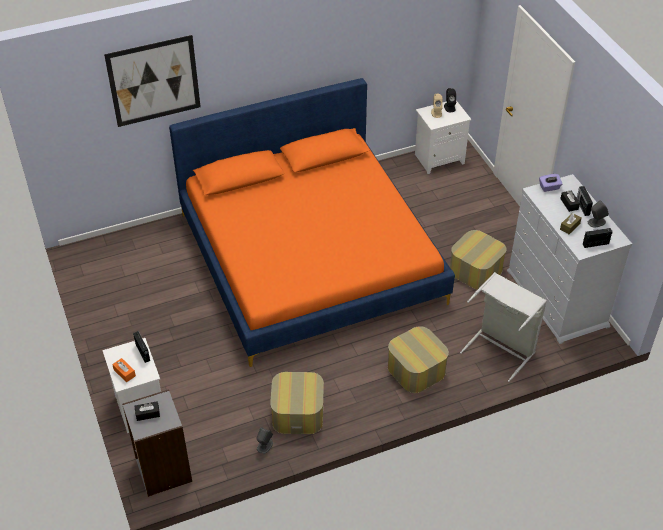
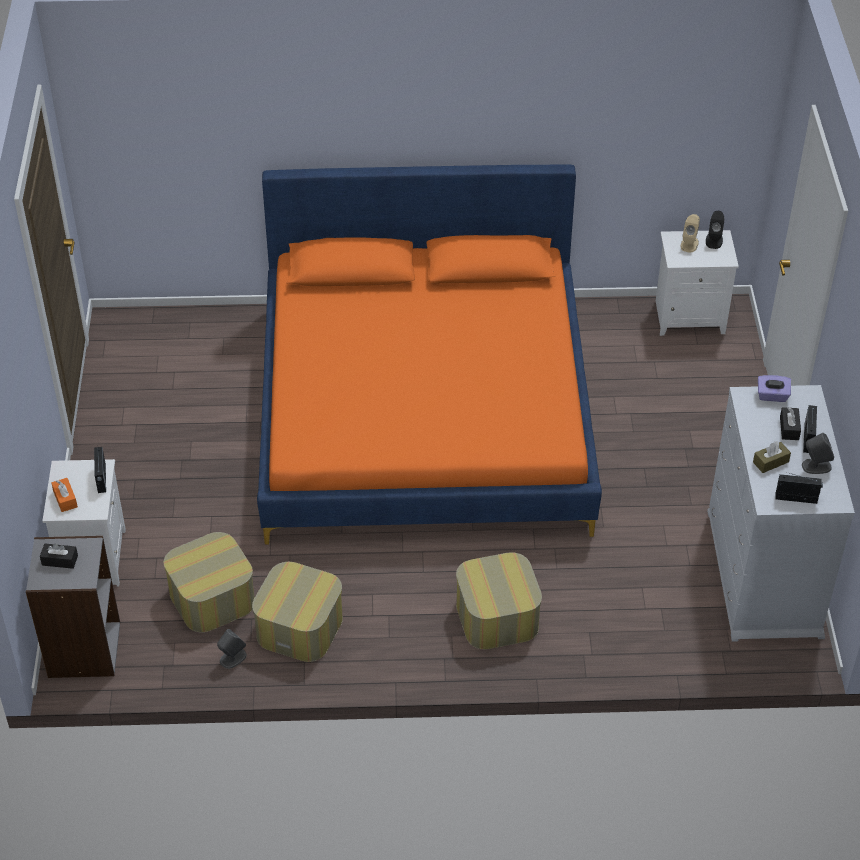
camera: 20 degrees right, 0 degrees up
picture [104,35,201,127] -> none
ottoman [450,230,506,290] -> ottoman moved to [164,532,255,632]
grey laundry basket [460,272,547,382] -> none

